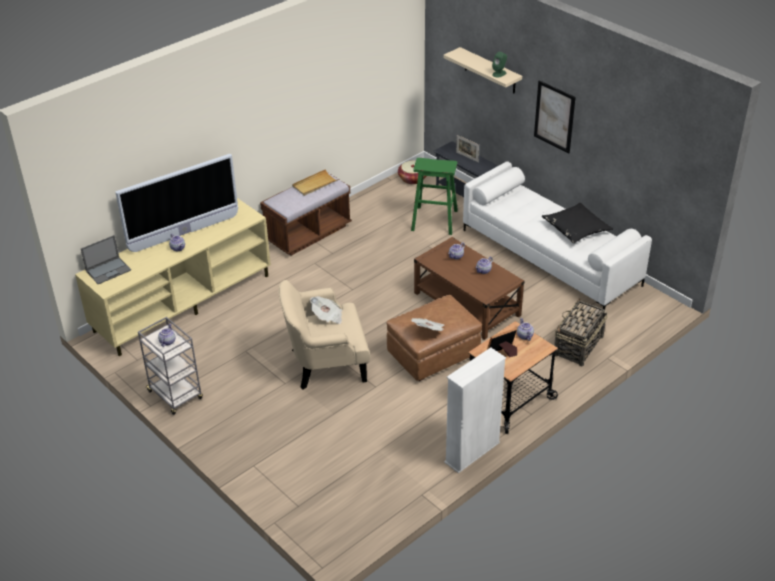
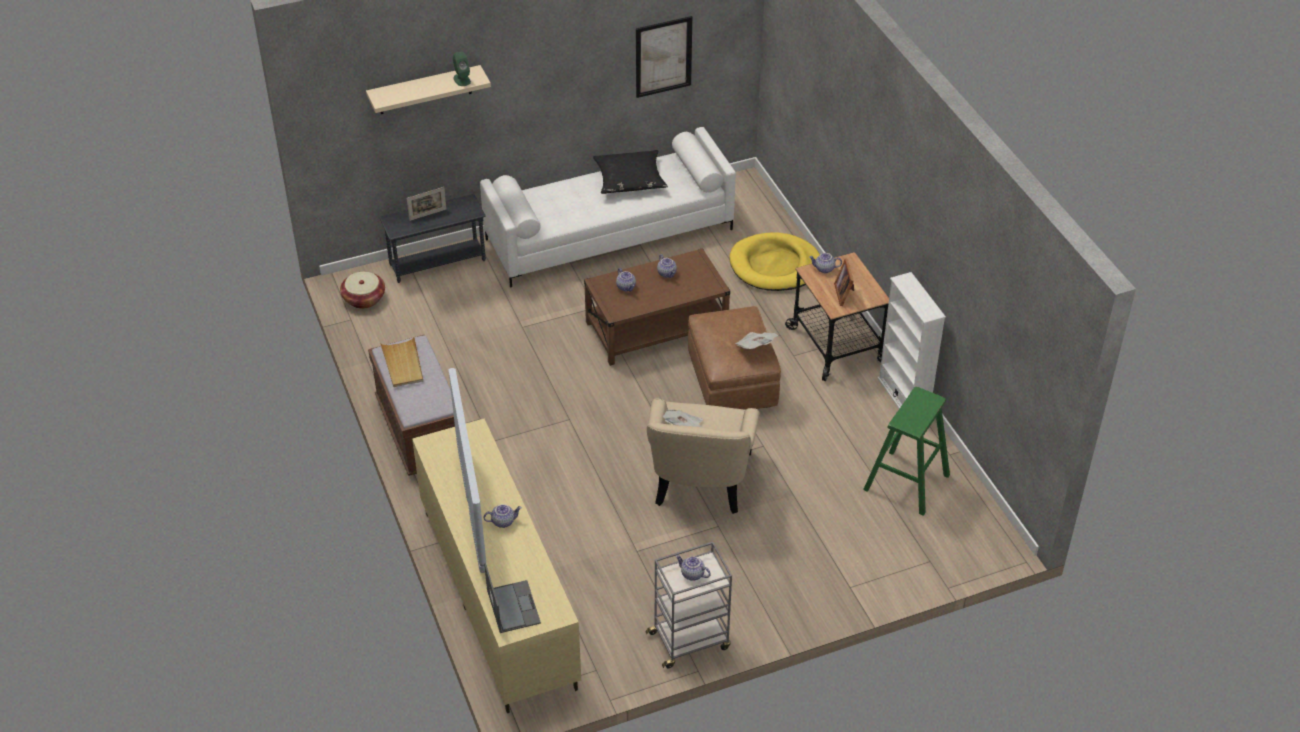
camera: 70 degrees left, 5 degrees up
green stool [411,158,458,235] -> green stool moved to [863,387,950,516]
picture [534,80,576,154] -> picture moved to [636,16,692,98]
basket [554,298,608,366] -> yellow dog bed [729,232,820,291]

